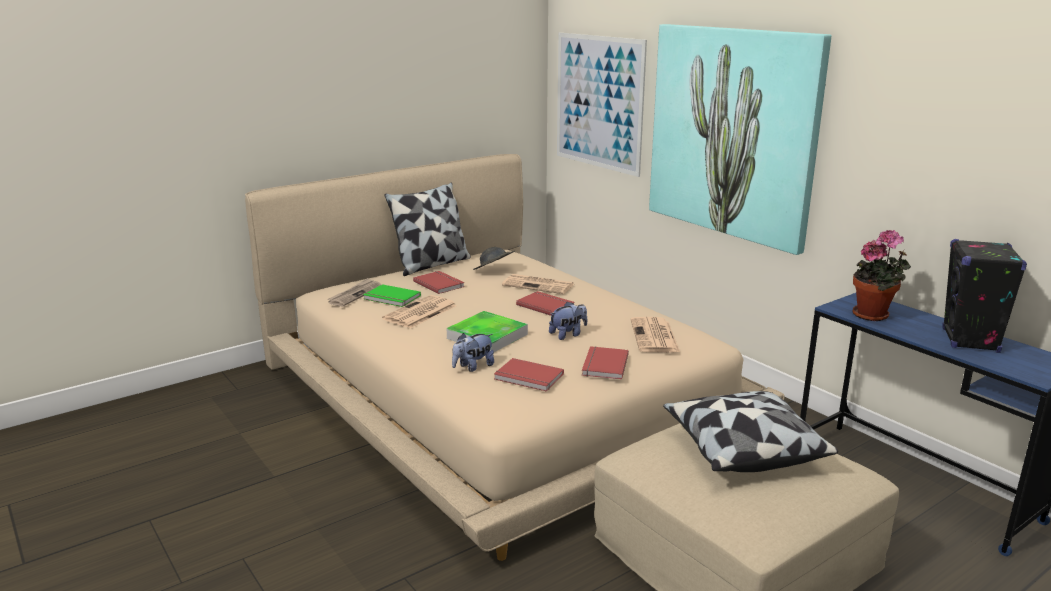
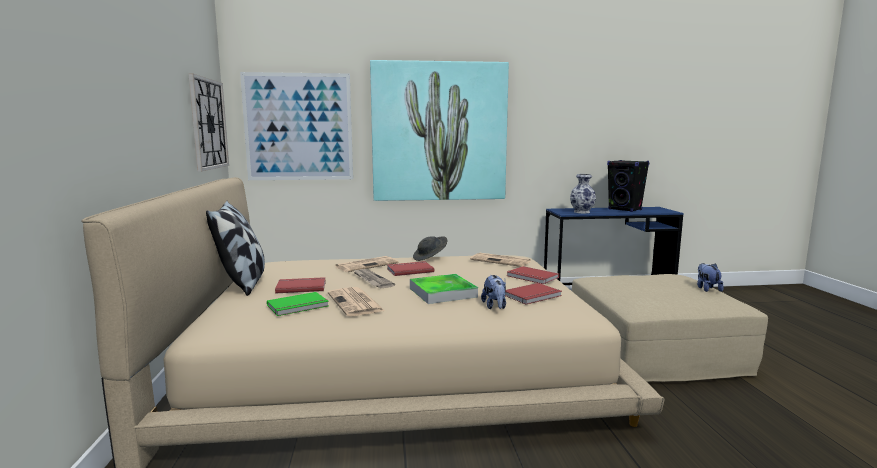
camera: 60 degrees left, 10 degrees down
newspaper [327,278,381,307] -> newspaper moved to [354,269,395,288]
grey hat [473,247,515,270] -> grey hat moved to [413,236,448,261]
plush toy [549,301,587,340] -> plush toy moved to [697,263,724,292]
pillow [663,391,838,472] -> none
potted plant [852,230,911,321] -> vase [570,174,596,214]
none -> wall clock [188,73,229,171]

